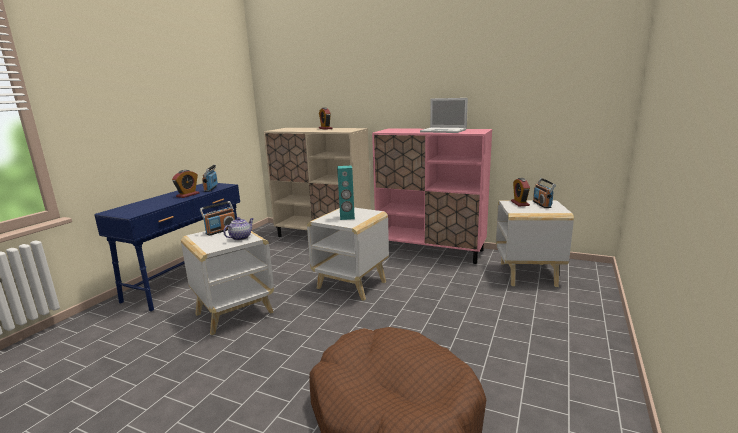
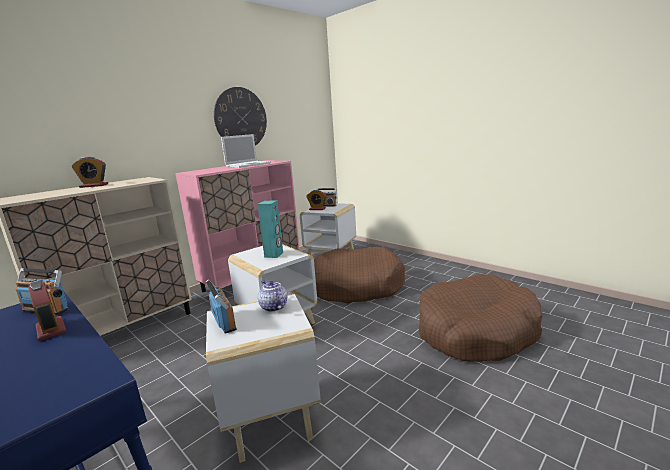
camera: 70 degrees left, 0 degrees up
none -> wall clock [214,87,267,146]
none -> brown dog bed [314,247,405,303]

